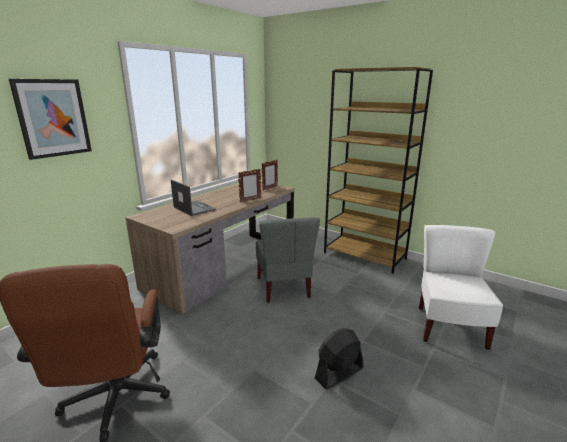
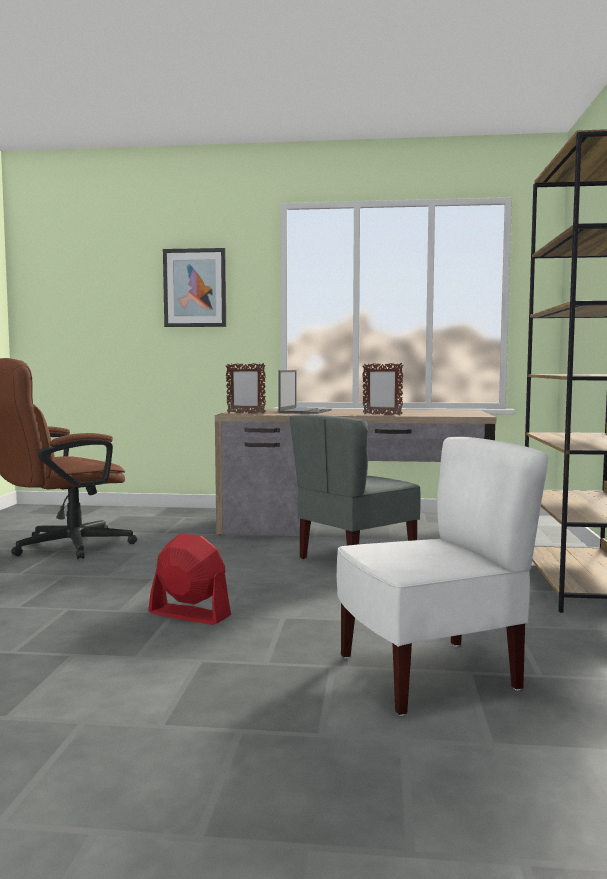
camera: 60 degrees right, 15 degrees down
picture frame [261,160,278,191] -> picture frame moved to [226,363,266,414]
black fan [315,328,363,389] -> red fan [148,533,231,625]

